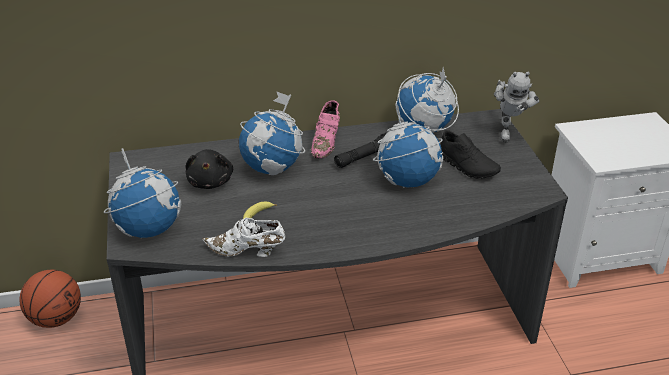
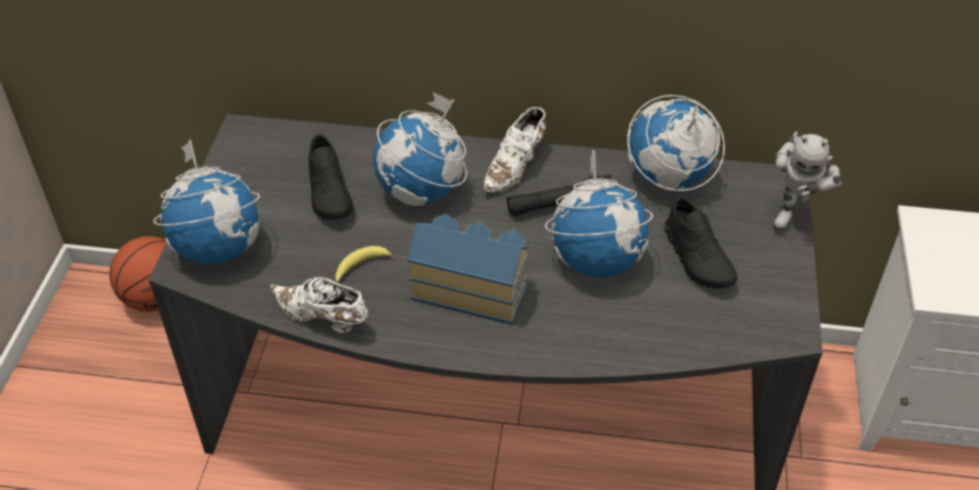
camera: 20 degrees right, 10 degrees up
black plush toy [186,149,233,189] -> black shoe [309,134,354,220]
pink shoe [311,101,340,158] -> white shoe [483,107,547,192]
none -> toy house [407,214,529,325]

